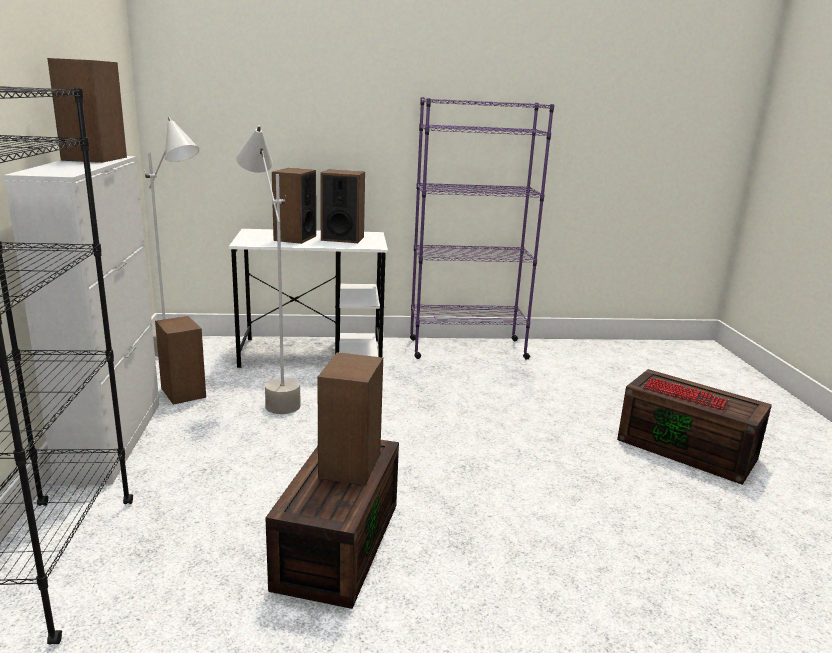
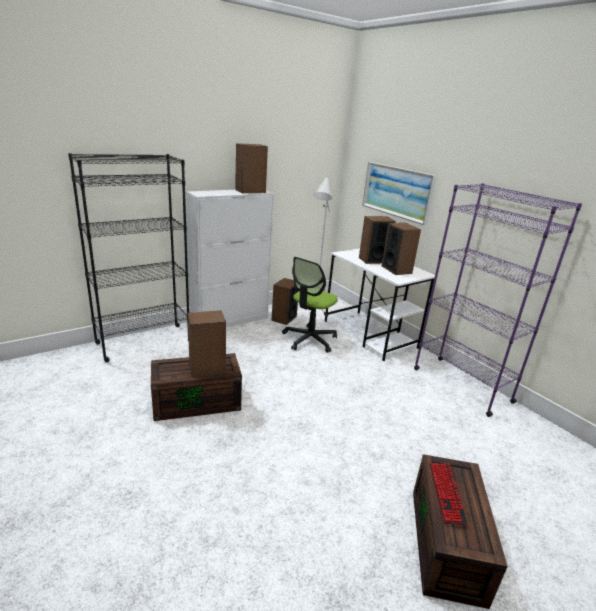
camera: 60 degrees right, 5 degrees up
grey floor lamp [236,125,301,414] -> office chair [282,257,338,353]
none -> picture [362,162,436,225]

